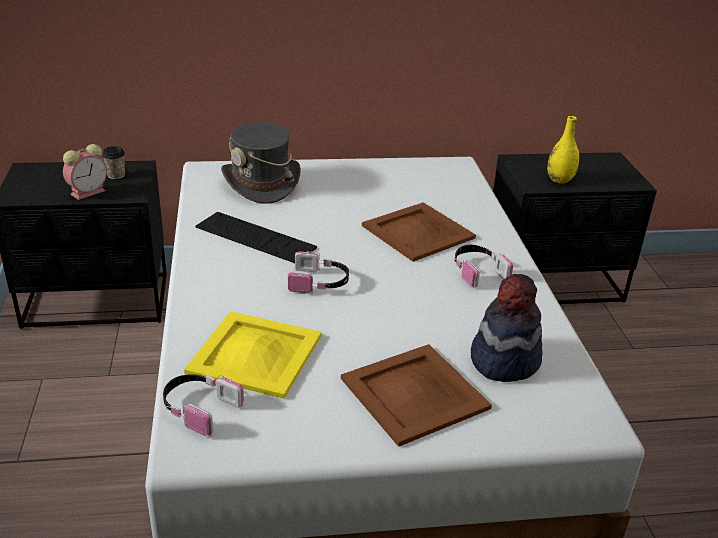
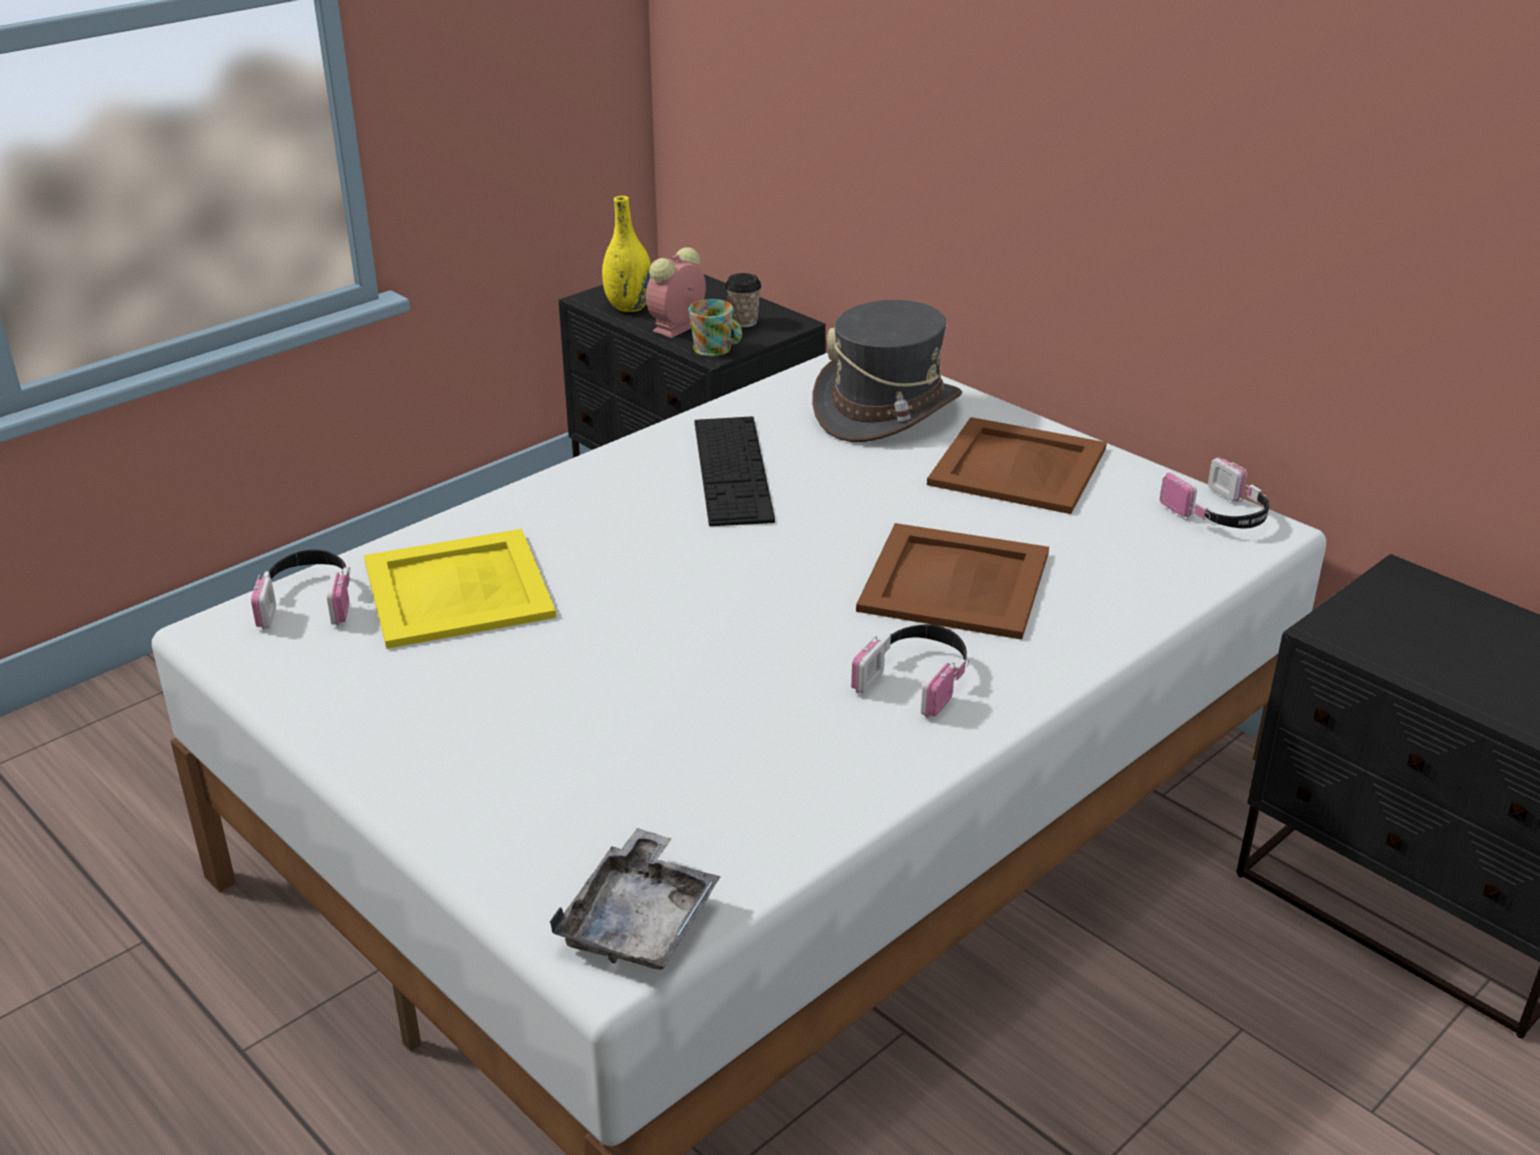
camera: 55 degrees right, 0 degrees up
alarm clock [63,144,107,200] -> alarm clock turned 120 degrees clockwise [646,247,706,338]
headphones [288,251,349,294] -> headphones moved to [1160,457,1269,529]
brown tray [341,344,492,447] -> brown tray moved to [927,417,1107,514]
hat [471,274,542,382] -> none
yellow vase [547,116,579,184] -> yellow vase moved to [602,196,651,312]
none -> grey tray [550,828,721,970]
none -> mug [689,299,742,357]

